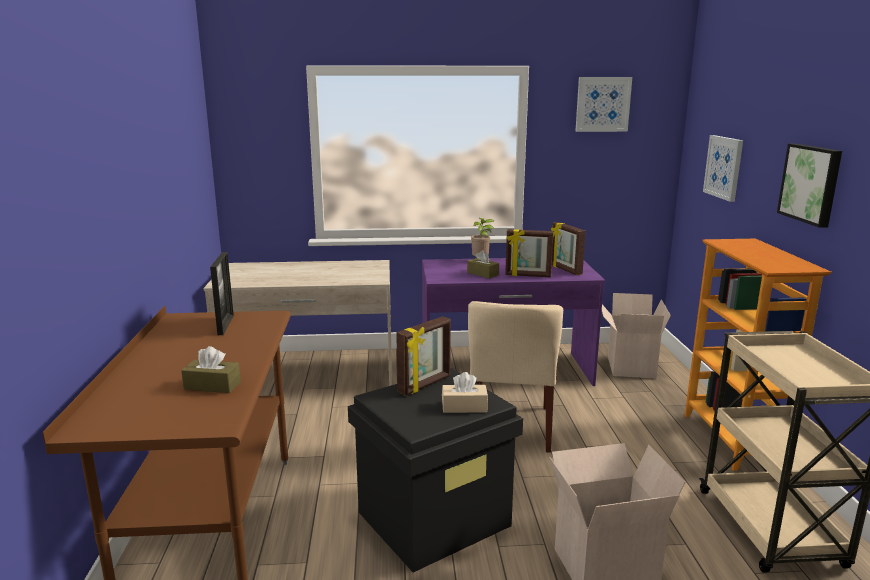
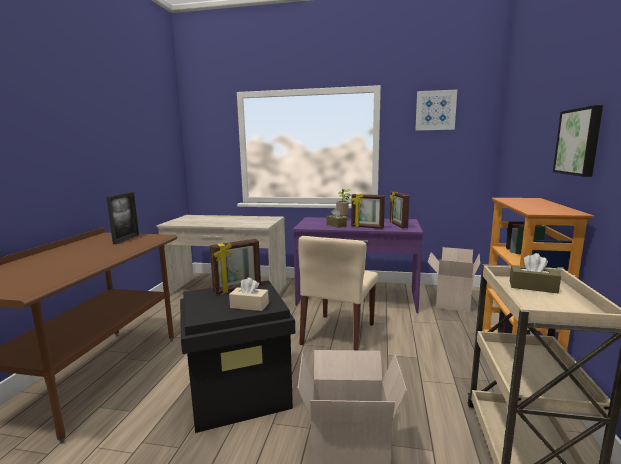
camera: 15 degrees right, 5 degrees down
brown tissue box [181,346,241,393] -> brown tissue box moved to [510,253,561,293]
picture [703,135,743,202] -> none

